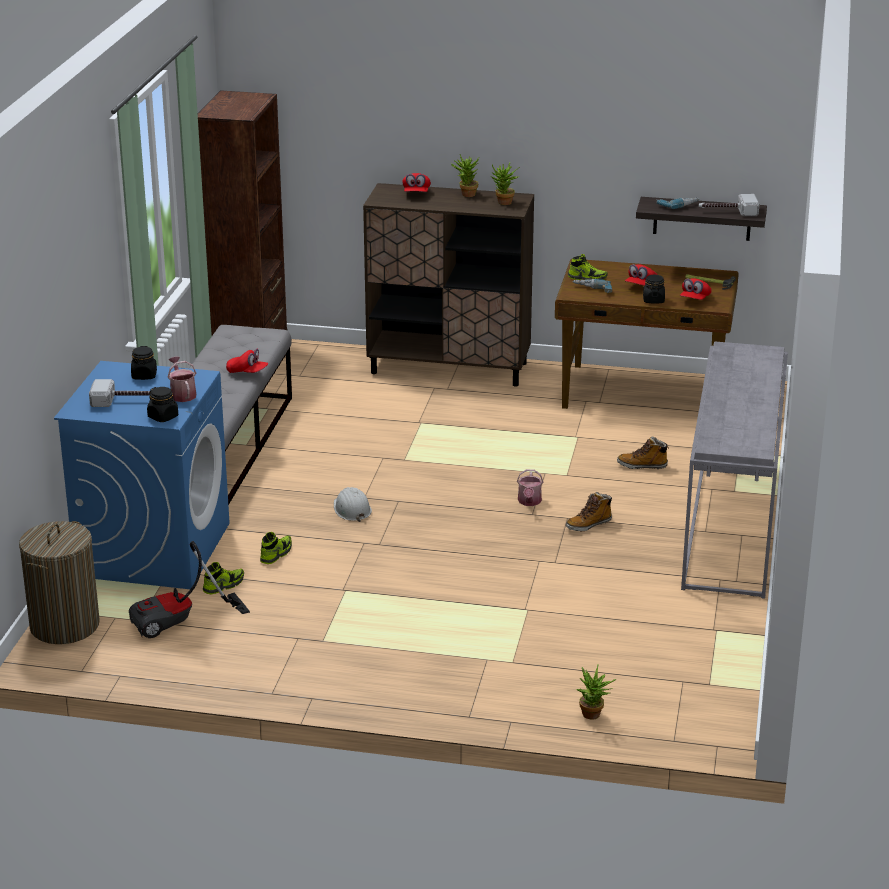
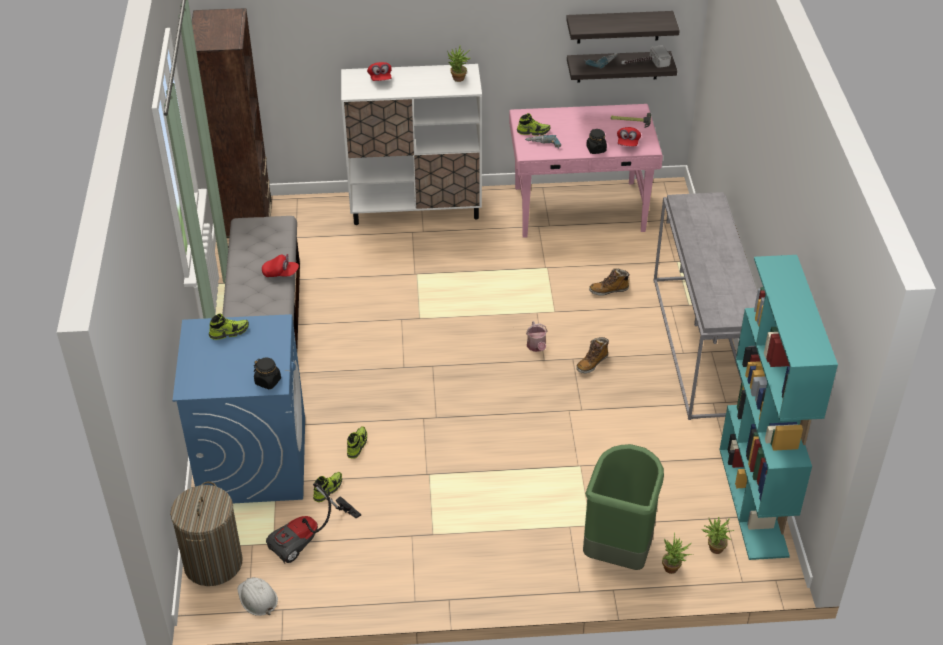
camera: 15 degrees left, 15 degrees up
hammer [89,379,150,407] -> none
black jar [131,346,157,380] -> shoe [209,313,249,340]
watering can [168,357,196,402] -> none
white hard hat [334,487,372,522] -> white hard hat moved to [237,577,278,616]
brown cabinet [363,183,534,387] -> white cabinet [341,64,482,225]
potted plant [451,154,479,197] -> potted plant moved to [702,517,735,554]
brown desk [555,259,739,409] -> pink desk [509,104,663,238]
red cap [625,264,658,286] -> none
none -> shelf [566,11,680,44]
none -> green trash can [583,444,664,570]
none -> turquoise bookcase [719,255,838,560]

